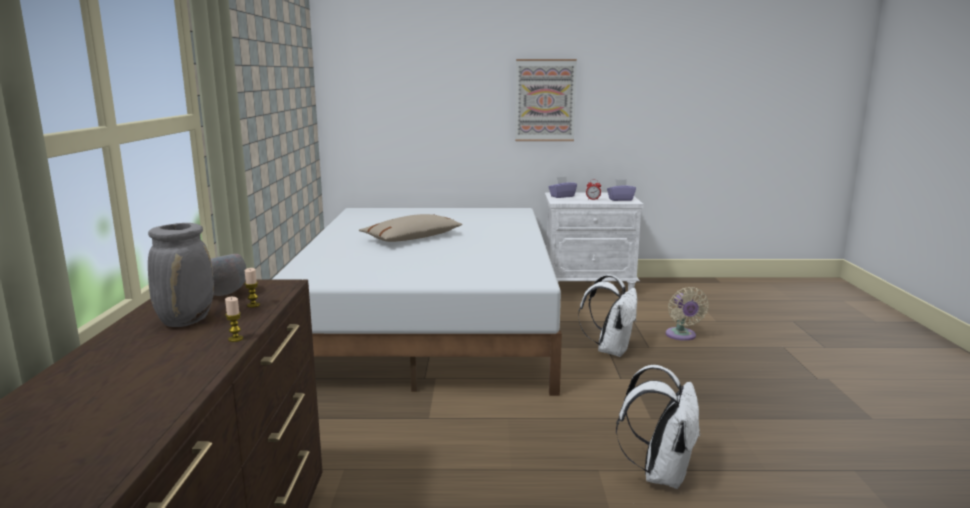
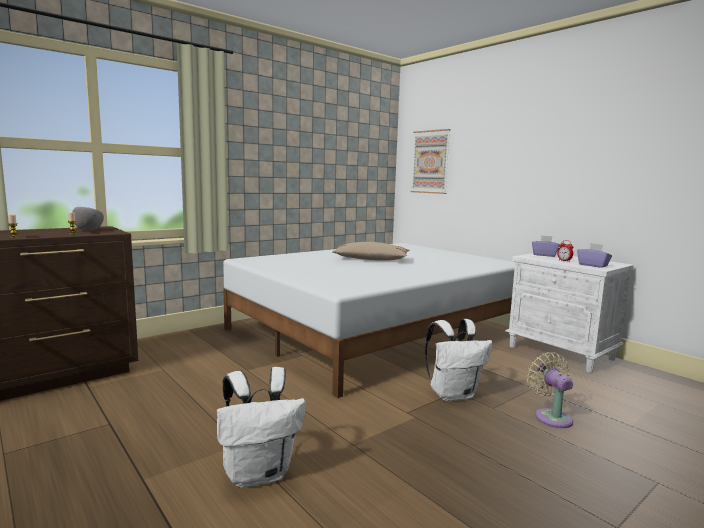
camera: 50 degrees right, 5 degrees down
grey vase [148,223,214,327] -> none
picture [515,59,577,141] -> picture moved to [410,129,451,194]
beige fan [666,287,709,341] -> beige fan turned 120 degrees clockwise [527,352,573,428]

